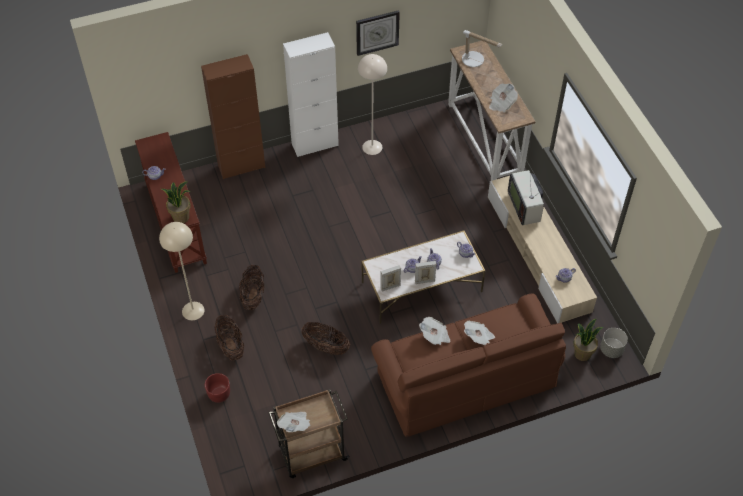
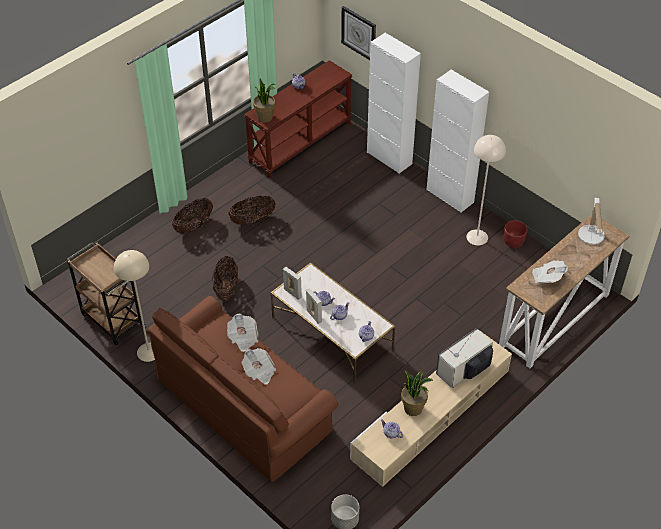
camera: 65 degrees right, 5 degrees down
beige floor lamp [159,222,205,320] -> beige floor lamp moved to [114,250,155,362]
brown cabinet [201,54,265,179] -> white cabinet [367,33,421,174]
red planter [205,373,230,403] -> red planter moved to [504,220,528,248]
newspaper [277,412,310,432] -> none
wall clock [356,10,400,56] -> wall clock moved to [341,6,376,60]
potted plant [573,318,604,361] -> potted plant moved to [401,370,433,416]

